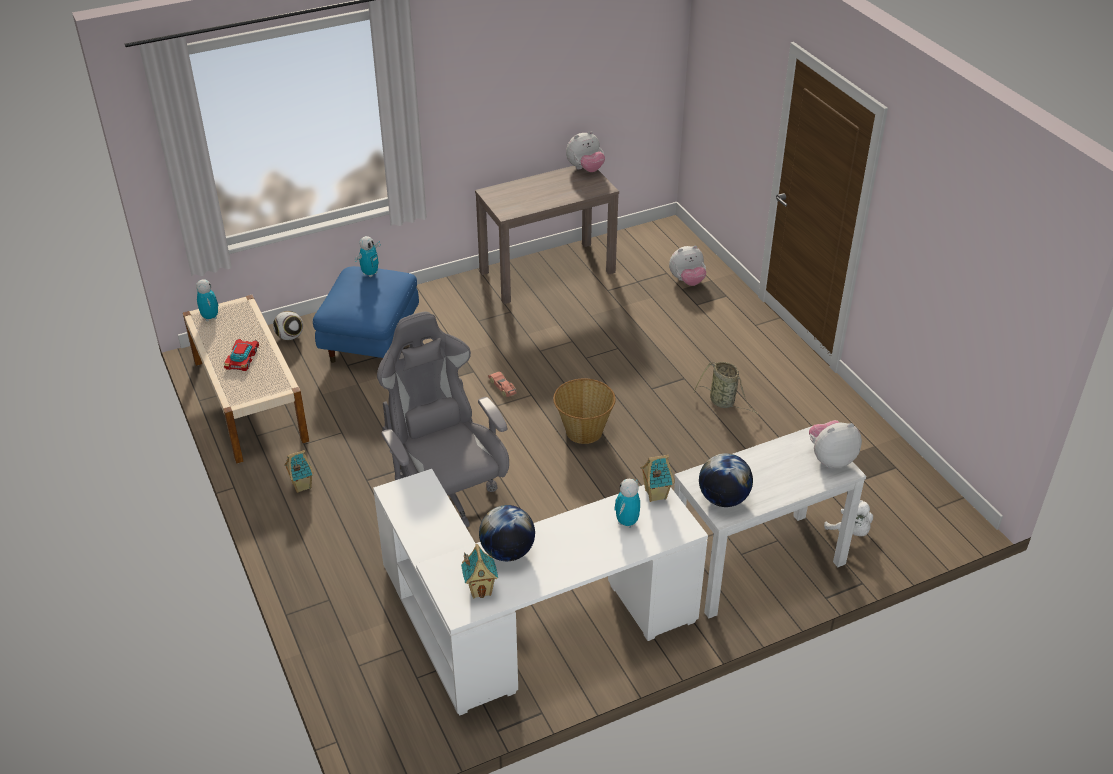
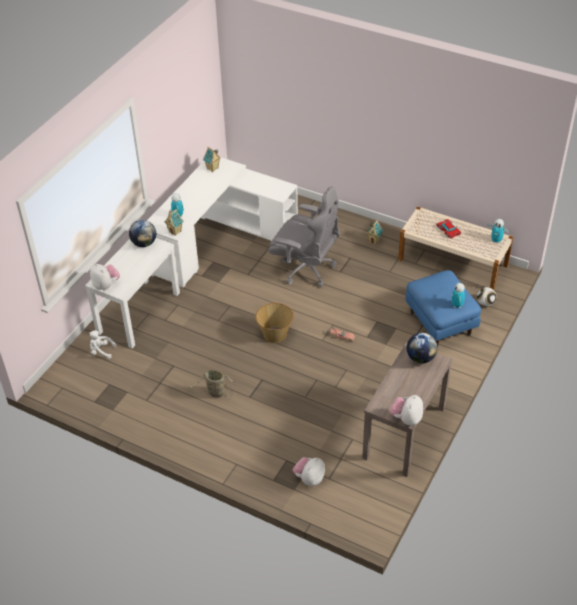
camera: 145 degrees right, 5 degrees up
globe [479,505,535,561] -> globe moved to [407,333,437,363]
plush toy [809,420,862,468] -> plush toy turned 75 degrees counterclockwise [90,263,120,290]

